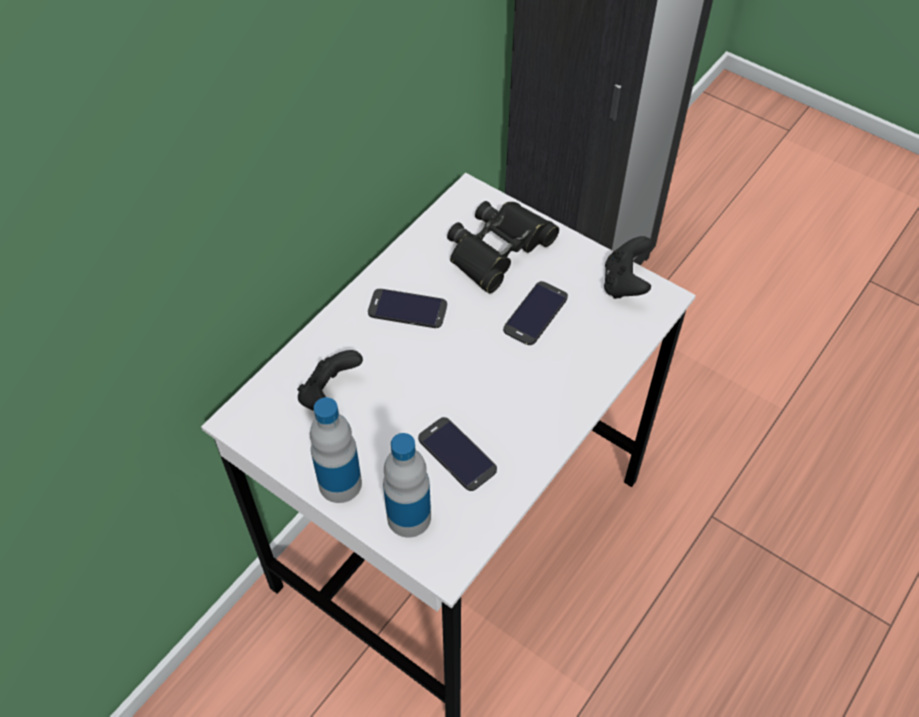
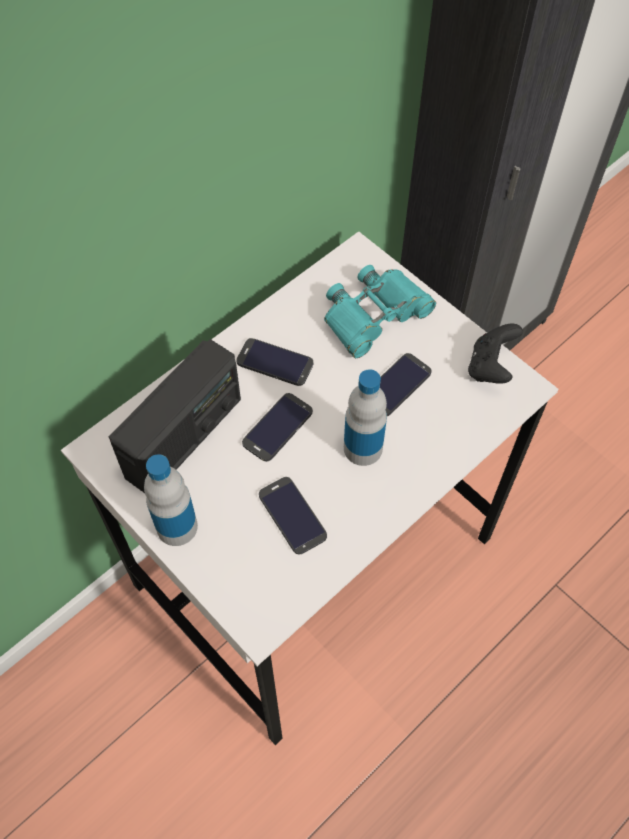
camera: 10 degrees right, 5 degrees up
black game controller [297,350,363,411] -> radio [109,339,241,493]
bottle [383,433,431,537] -> bottle moved to [344,369,387,466]
black binoculars [447,201,559,293] -> turquoise binoculars [324,265,436,358]
none -> phone [242,393,313,462]

